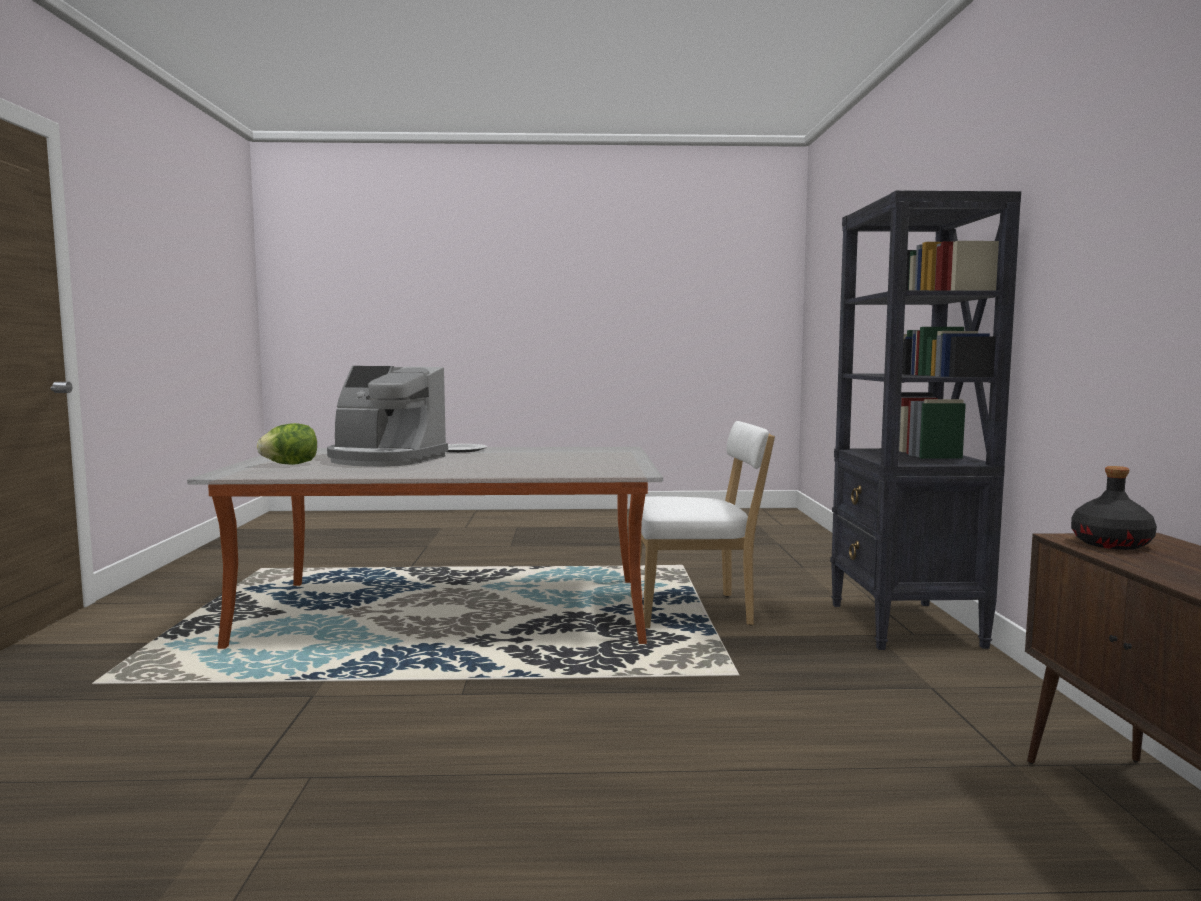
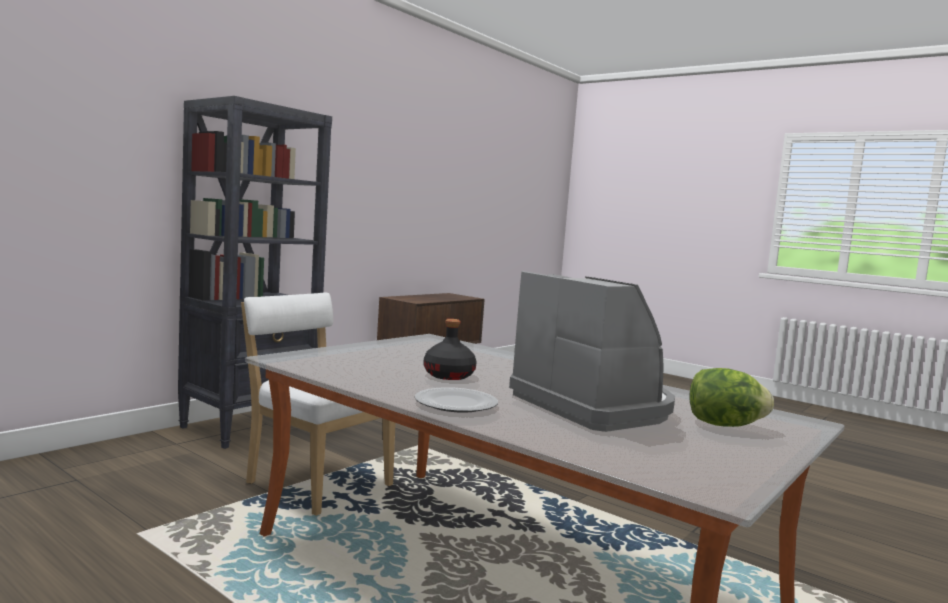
camera: 140 degrees left, 0 degrees up
black bottle [1071,466,1157,550] -> black bottle moved to [424,319,477,380]

